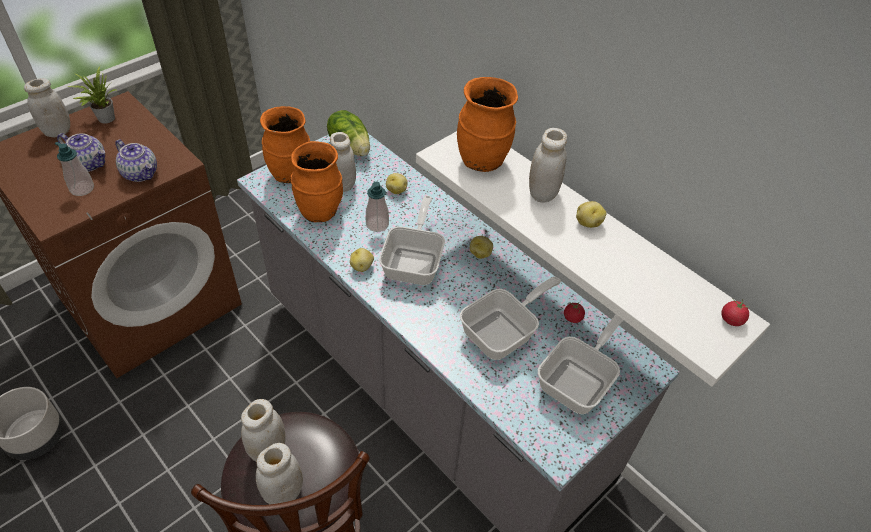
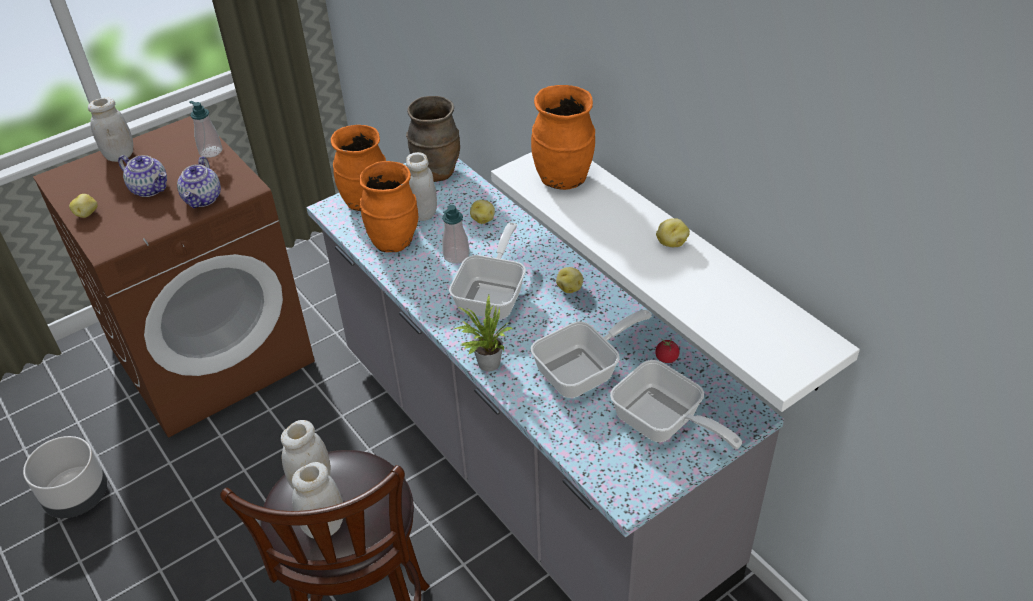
camera: 10 degrees right, 5 degrees down
soap dispenser [55,142,94,196] -> soap dispenser moved to [189,101,222,158]
potted plant [68,66,118,124] -> potted plant moved to [455,295,513,371]
teapot [115,139,157,182] -> teapot turned 45 degrees clockwise [177,157,221,208]
lettuce [327,110,370,156] -> brown vase [406,96,460,182]
potato [350,248,374,272] -> potato moved to [69,194,98,218]
white jar [529,128,567,203] -> none
frying pan [538,315,624,414] -> frying pan turned 90 degrees clockwise [610,360,742,449]
tomato [721,299,749,326] -> none

